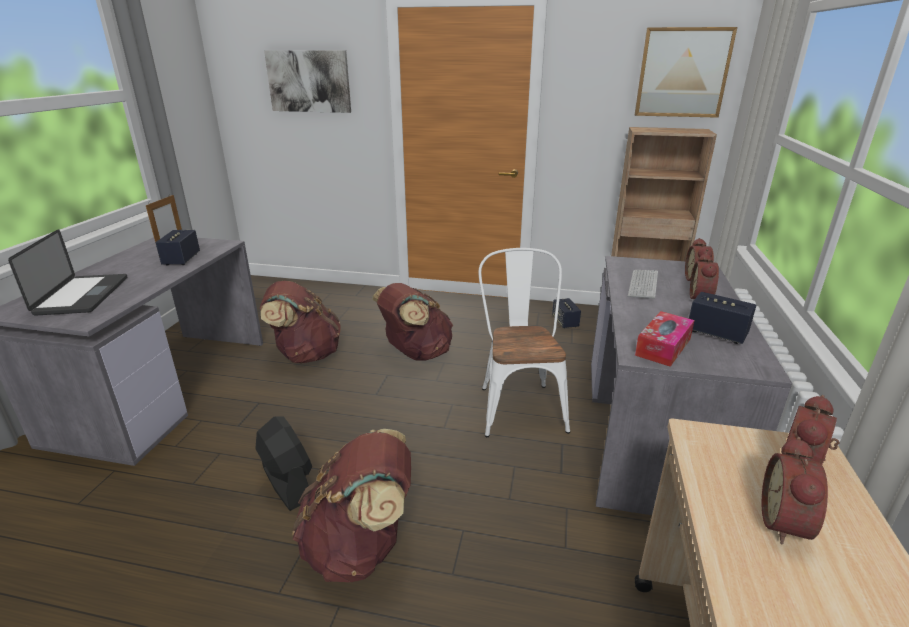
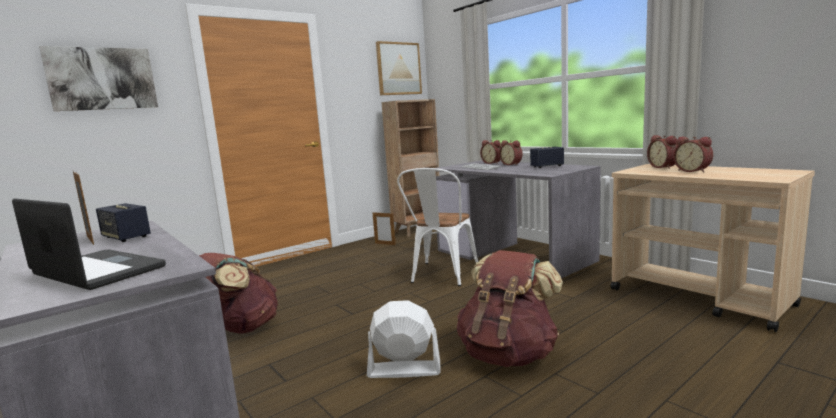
camera: 50 degrees left, 15 degrees down
black fan [255,416,312,511] -> white fan [367,300,440,378]
brown backpack [372,283,453,361] -> none
white chair [479,248,570,437] -> white chair turned 105 degrees counterclockwise [397,168,478,286]
speaker [552,298,581,328] -> picture frame [373,211,396,245]
tissue box [635,311,695,367] -> none

